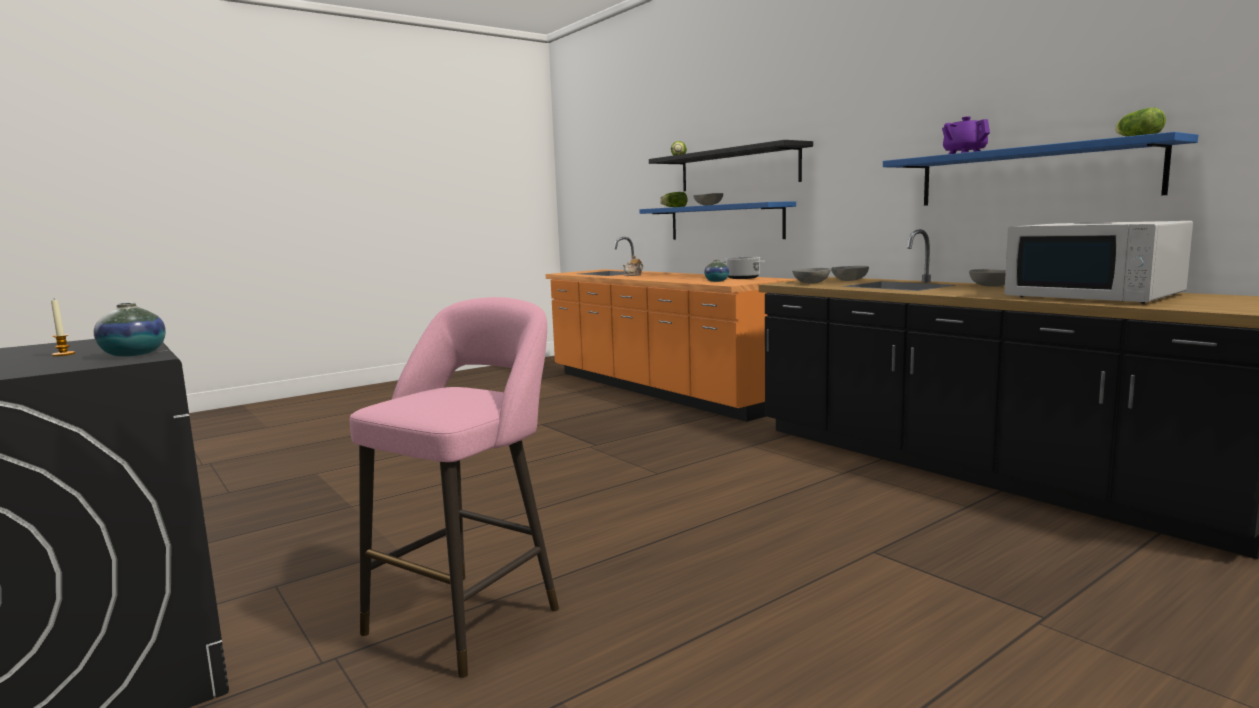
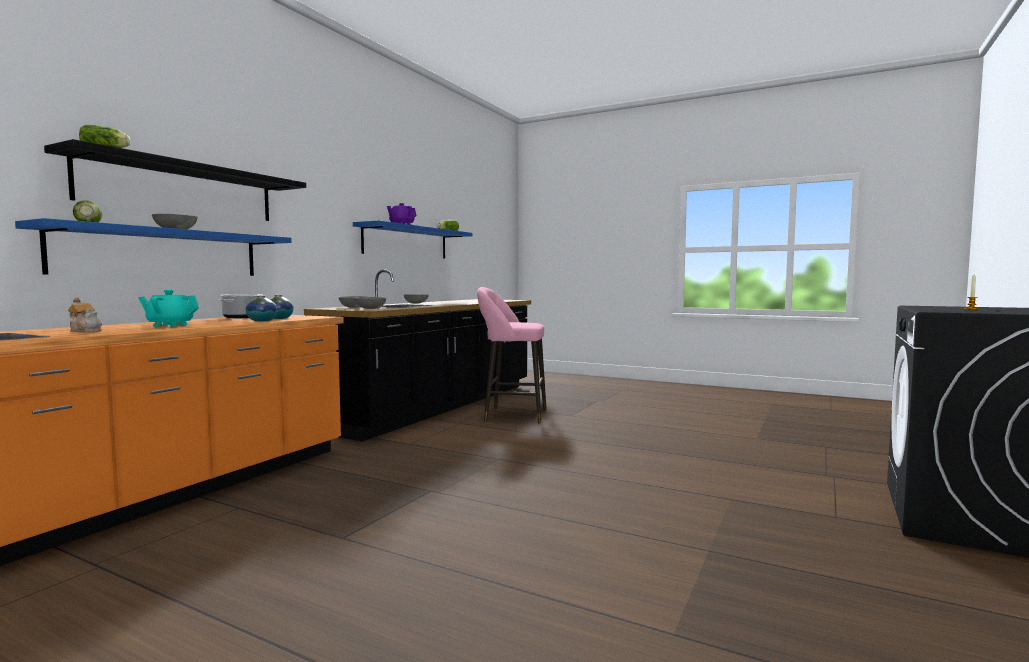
camera: 115 degrees left, 5 degrees down
vase [94,303,166,357] -> vase moved to [246,296,277,321]
pink stool [350,297,559,678] -> pink stool moved to [477,287,547,423]
white microwave [1004,221,1193,303] -> none
none -> turquoise teapot [138,290,199,326]

